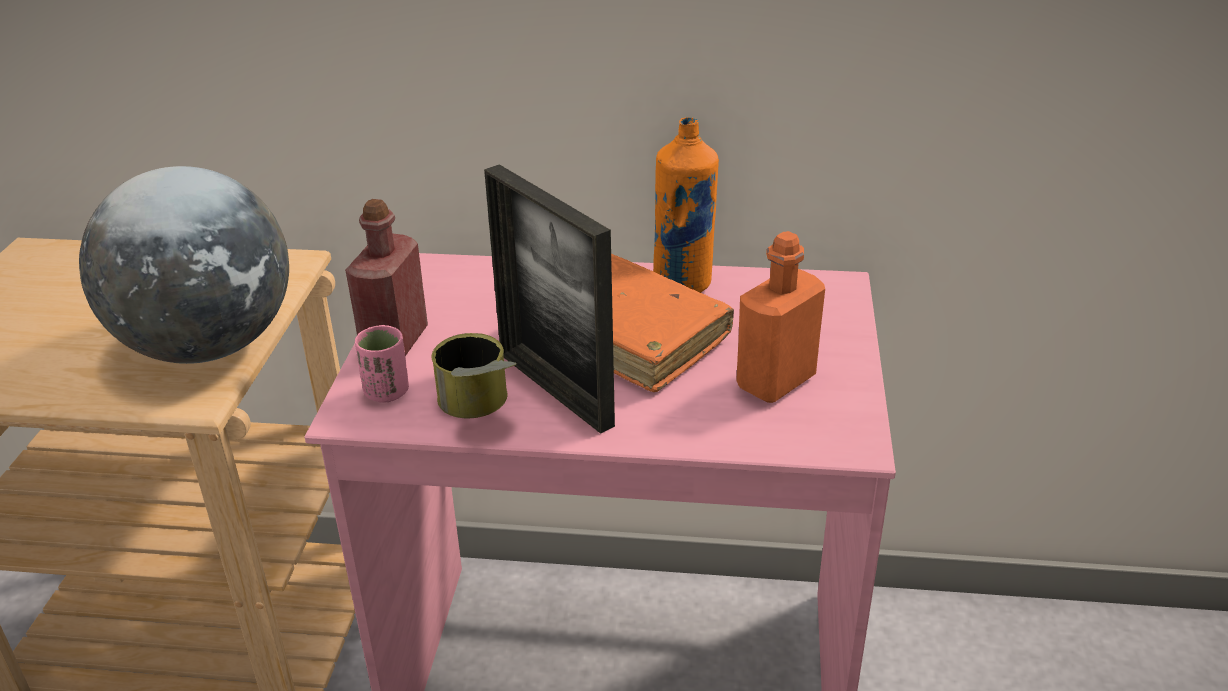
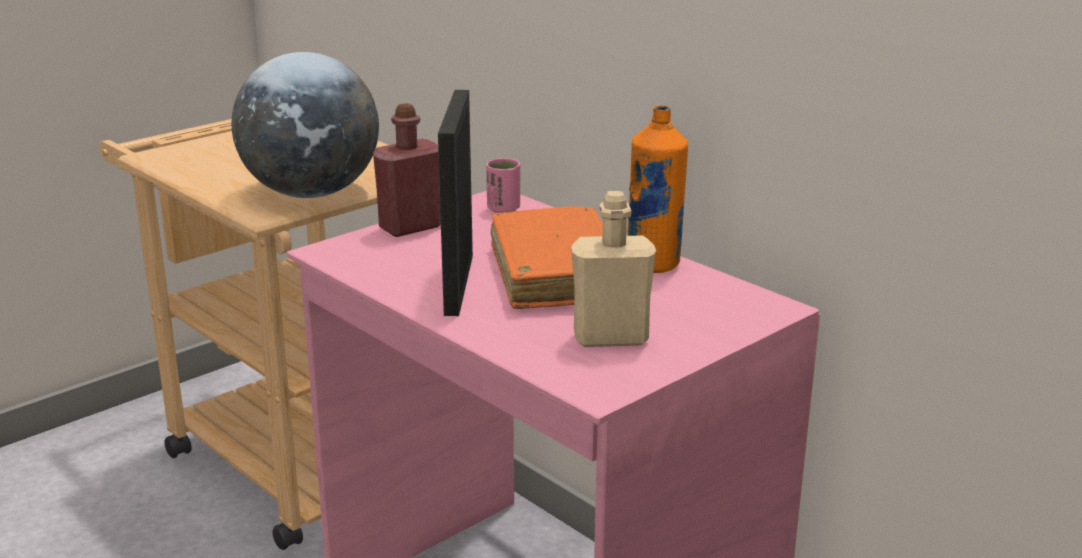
camera: 40 degrees right, 10 degrees down
pink cup [355,325,409,403] -> pink cup moved to [486,158,520,213]
can [432,333,517,419] -> none
orange bottle [736,231,825,403] -> beige bottle [571,191,656,347]

